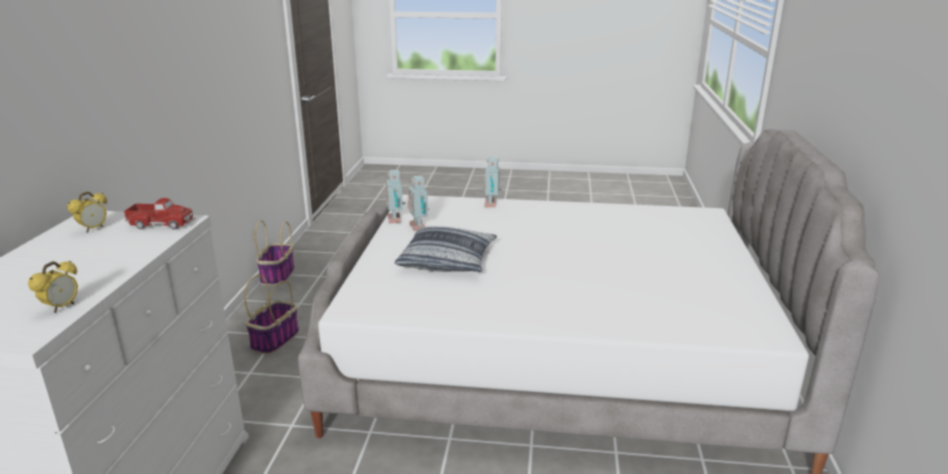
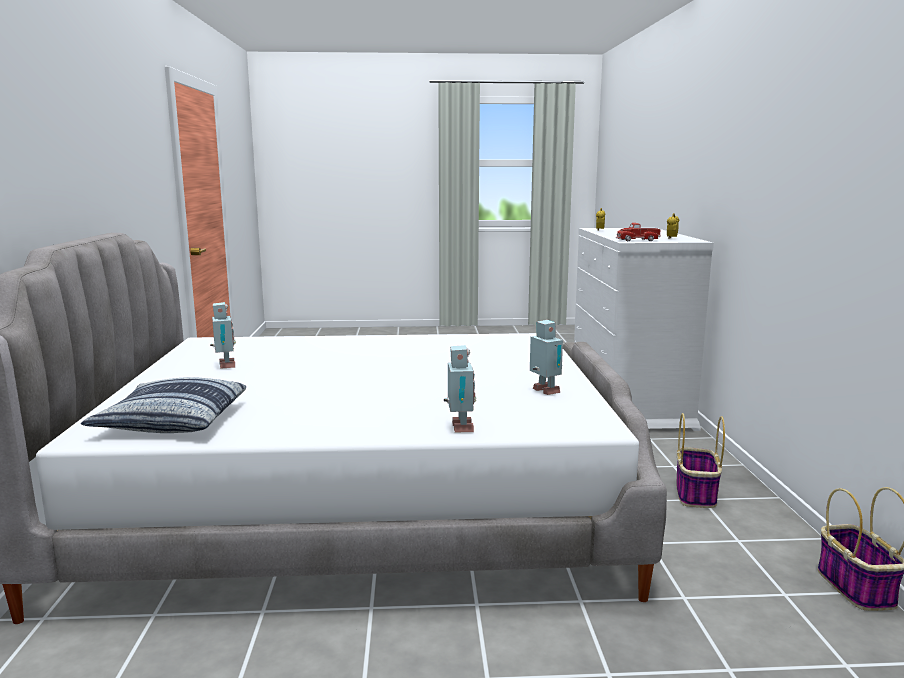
camera: 170 degrees right, 10 degrees down
toy robot [385,170,405,224] -> toy robot moved to [210,302,236,369]
pillow [395,226,497,272] -> pillow moved to [81,377,246,433]

